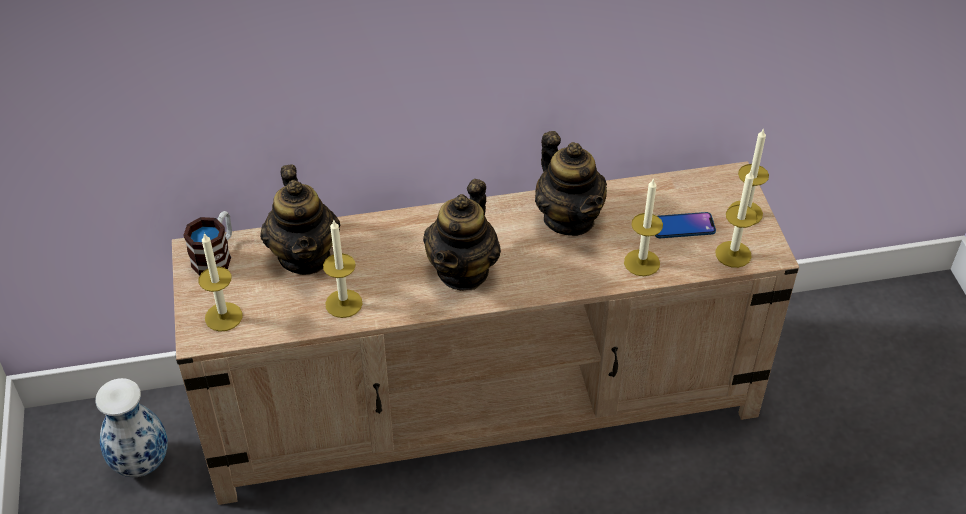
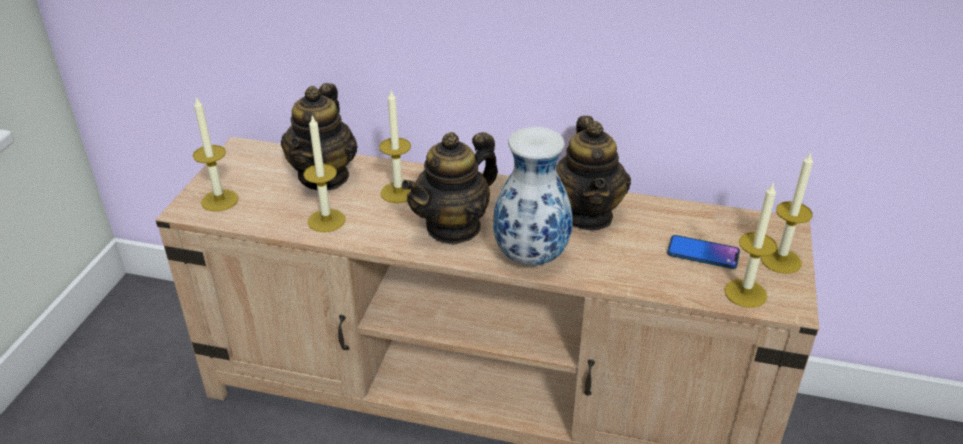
camera: 25 degrees right, 10 degrees down
vase [95,378,168,477] -> vase moved to [493,127,573,266]
mug [183,211,232,276] -> none
candle [624,178,663,276] -> candle moved to [379,91,411,203]

